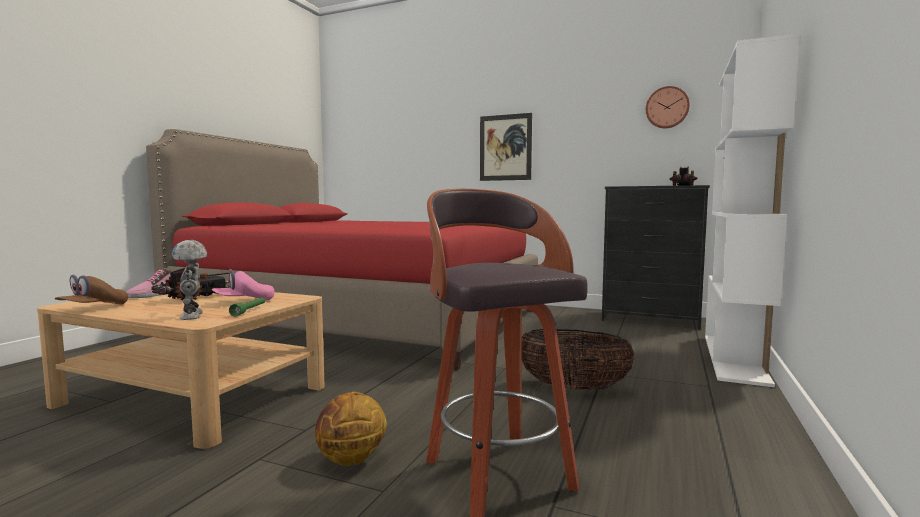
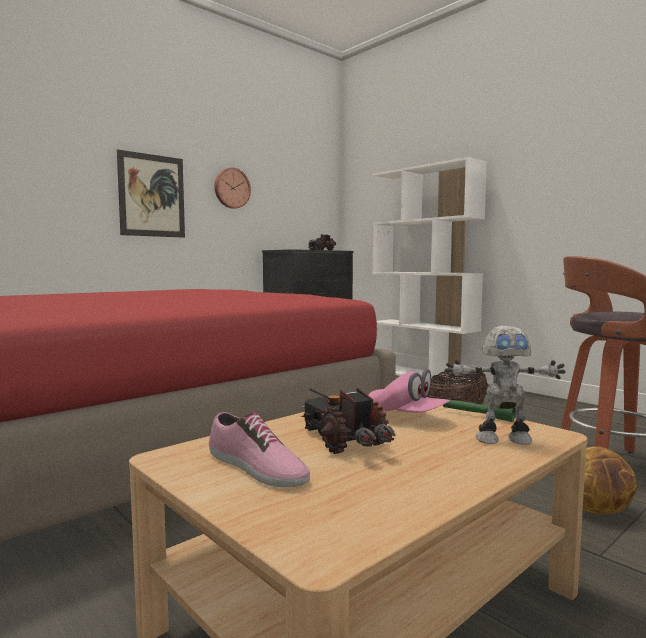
camera: 65 degrees left, 0 degrees up
brown cap [54,275,128,304] -> none
pink cap [212,269,275,301] -> pink cap turned 45 degrees counterclockwise [368,369,450,413]
wall clock [646,86,690,128] -> wall clock moved to [214,168,251,209]

